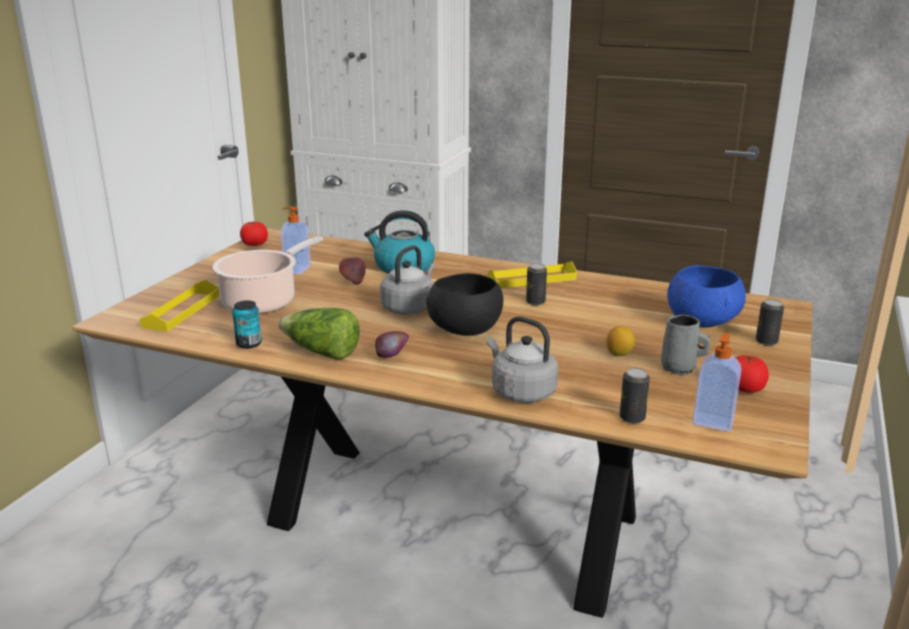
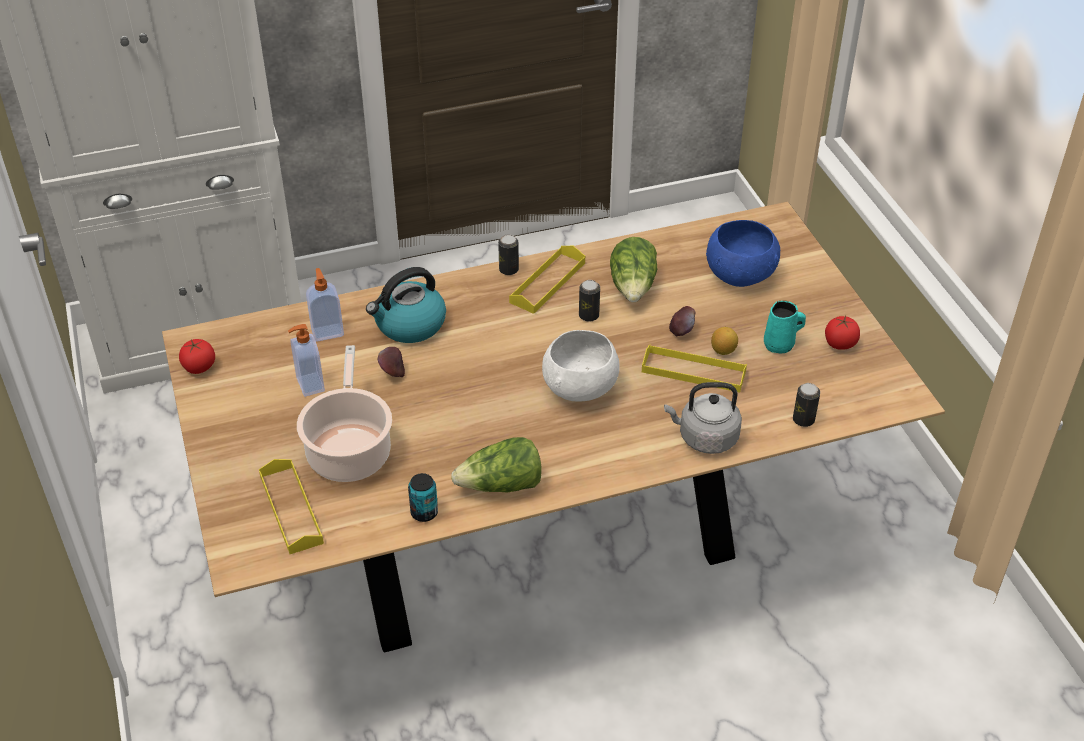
camera: 40 degrees left, 20 degrees up
apple [375,331,409,358] -> apple moved to [669,306,695,336]
grey kettle [380,245,435,315] -> none
black bowl [426,273,503,336] -> white bowl [542,330,620,401]
grey mug [661,314,711,375] -> turquoise mug [764,301,806,353]
soap dispenser [693,333,742,432] -> soap dispenser moved to [306,268,344,342]
can [756,299,784,346] -> can moved to [498,234,519,275]
none -> lettuce [610,237,657,302]
none -> yellow tray [642,344,747,393]

